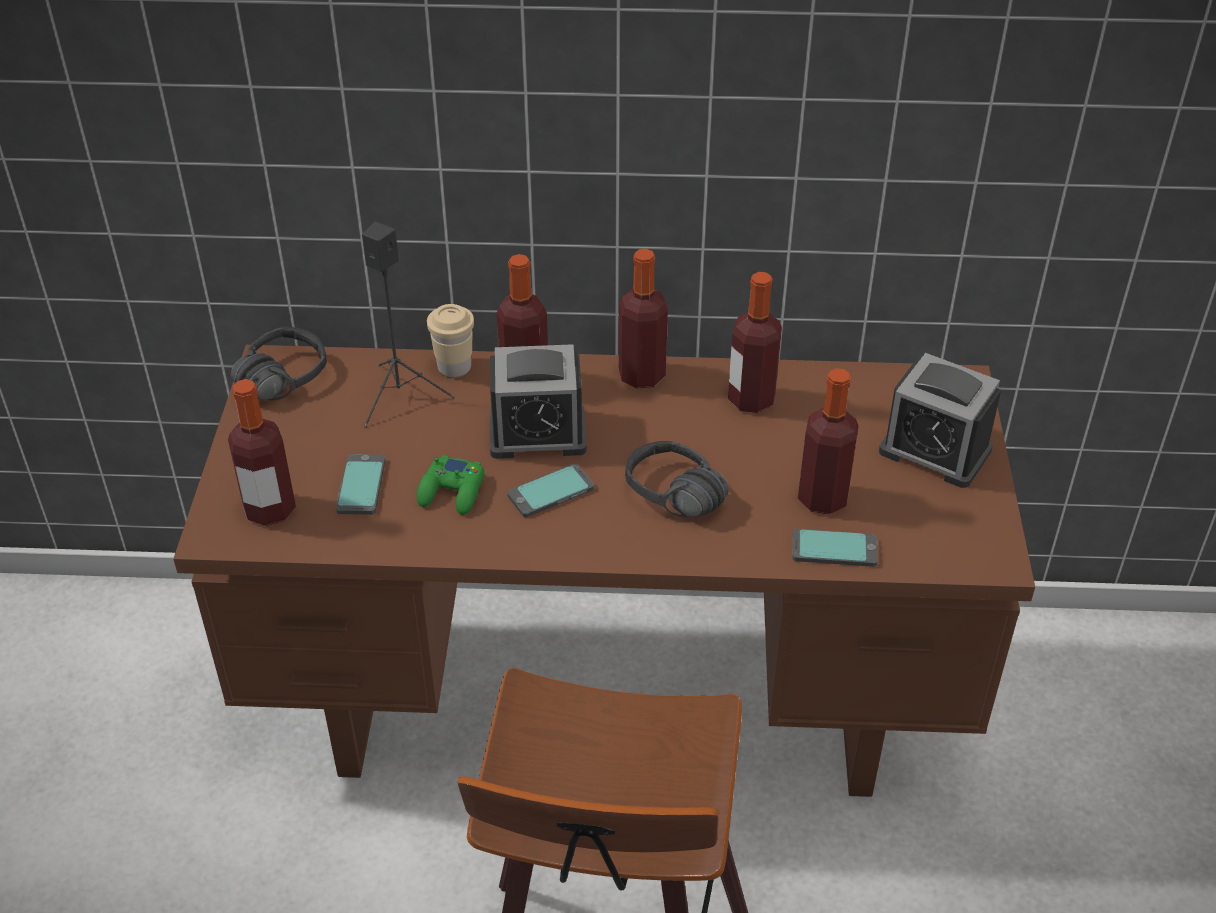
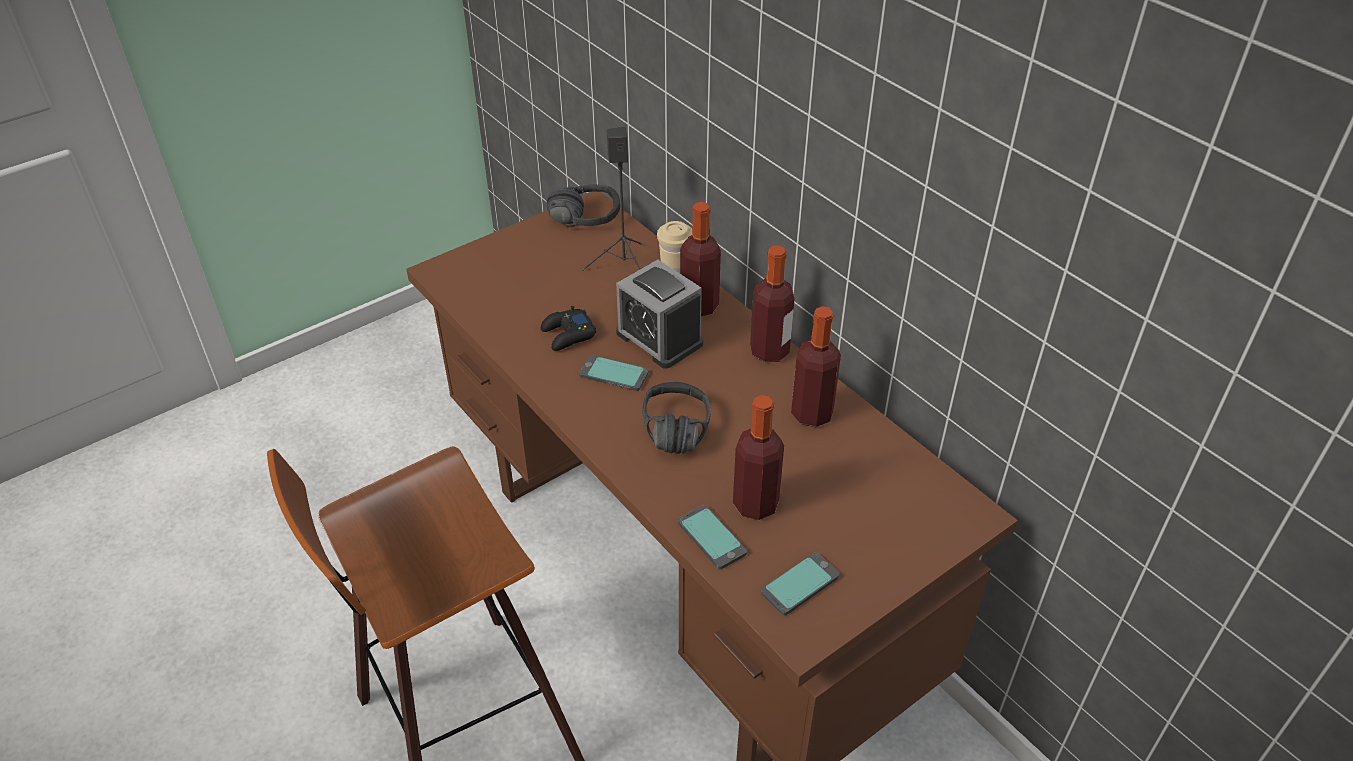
camera: 50 degrees right, 0 degrees up
bottle [228,379,296,526] -> none
phone [336,454,386,515] -> phone moved to [761,552,840,616]
green game controller [417,455,484,515] -> black game controller [541,306,596,351]
alarm clock [879,353,1001,488] -> none

